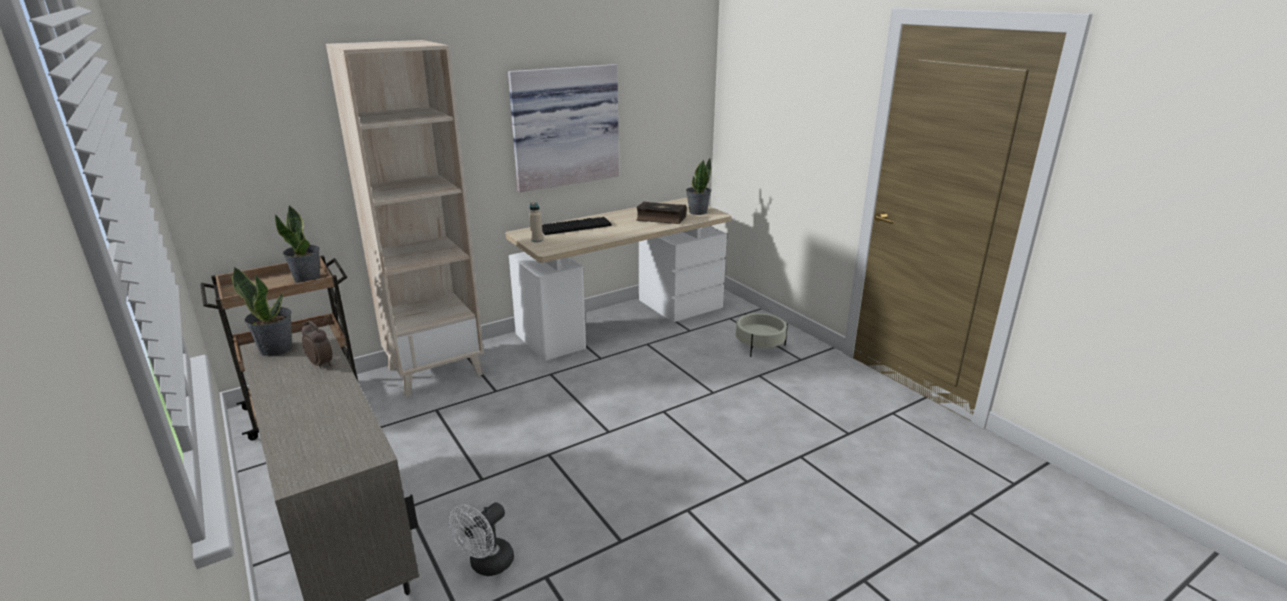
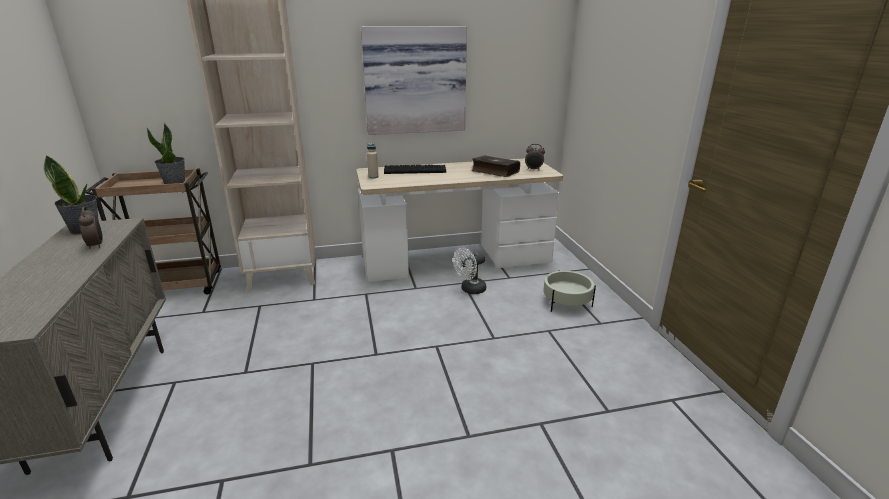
camera: 20 degrees right, 0 degrees up
white fan [448,502,514,576] -> white fan moved to [453,248,486,294]
potted plant [686,158,711,215] -> alarm clock [525,144,545,171]

